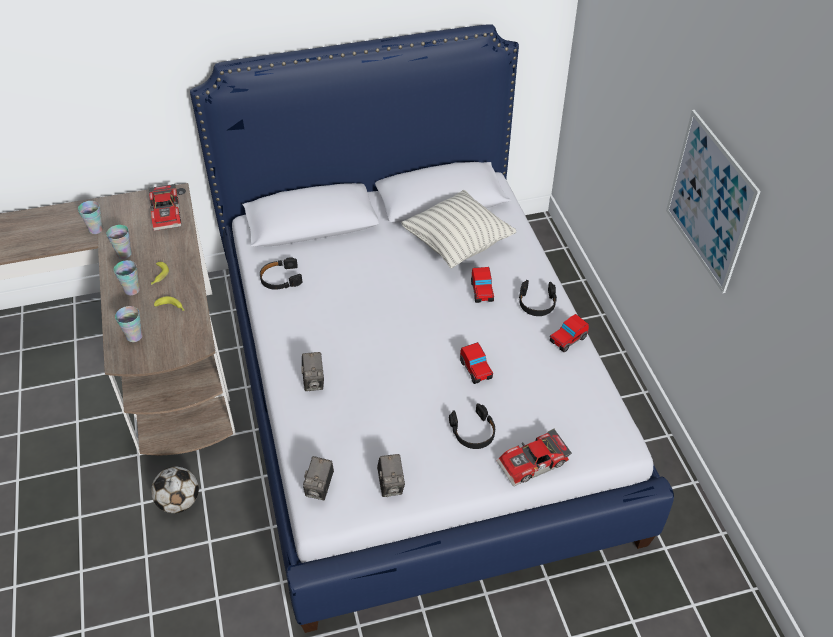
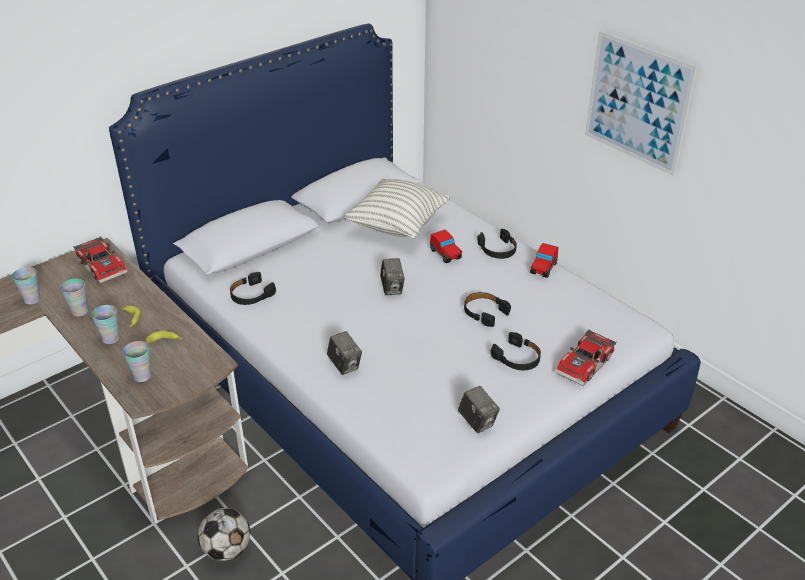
camera: 25 degrees left, 10 degrees down
camera [303,456,334,500] -> camera moved to [380,258,405,295]
toy car [460,342,493,384] -> black headphones [464,292,511,327]

